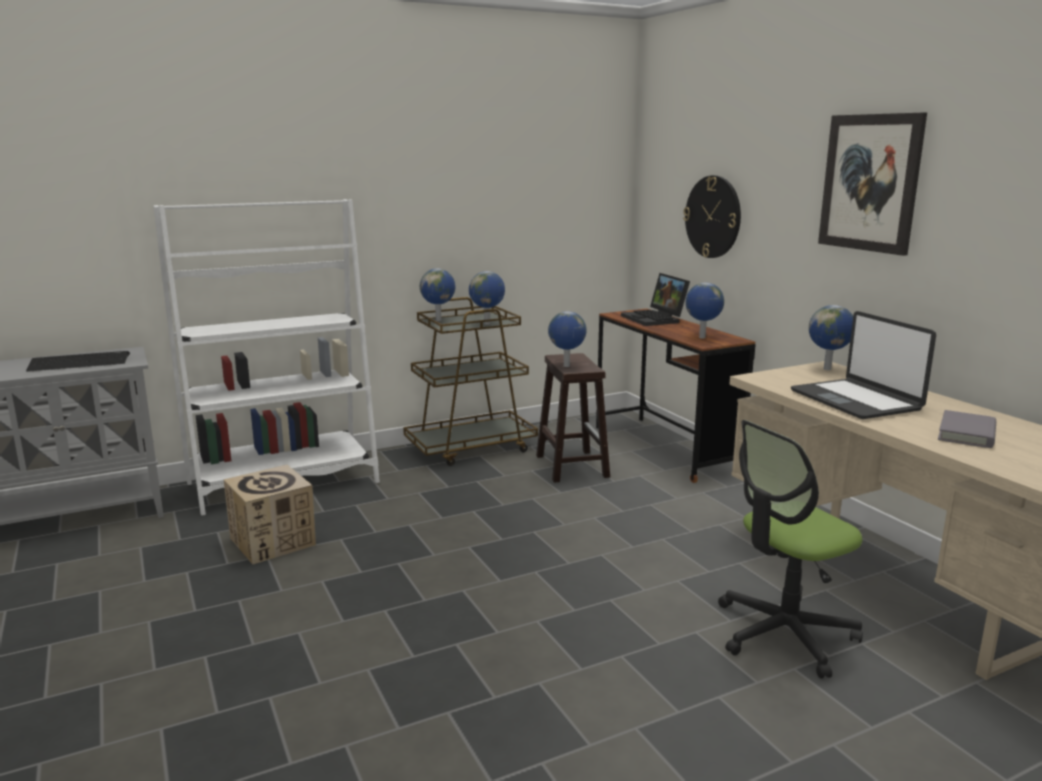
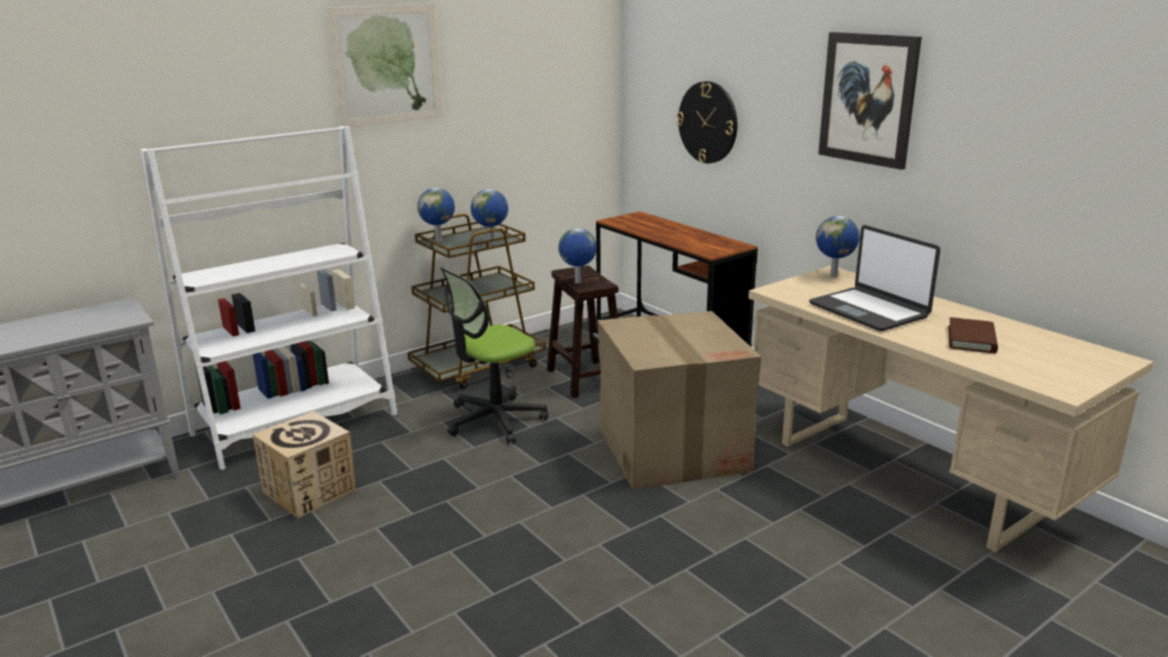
camera: 10 degrees left, 5 degrees up
keyboard [26,351,130,372] -> none
laptop [621,273,690,326] -> none
globe [686,282,724,338] -> none
office chair [718,420,863,679] -> office chair moved to [441,267,548,444]
grey book [938,410,996,448] -> brown book [948,317,998,353]
none -> picture [327,4,443,127]
none -> cardboard box [597,311,761,490]

